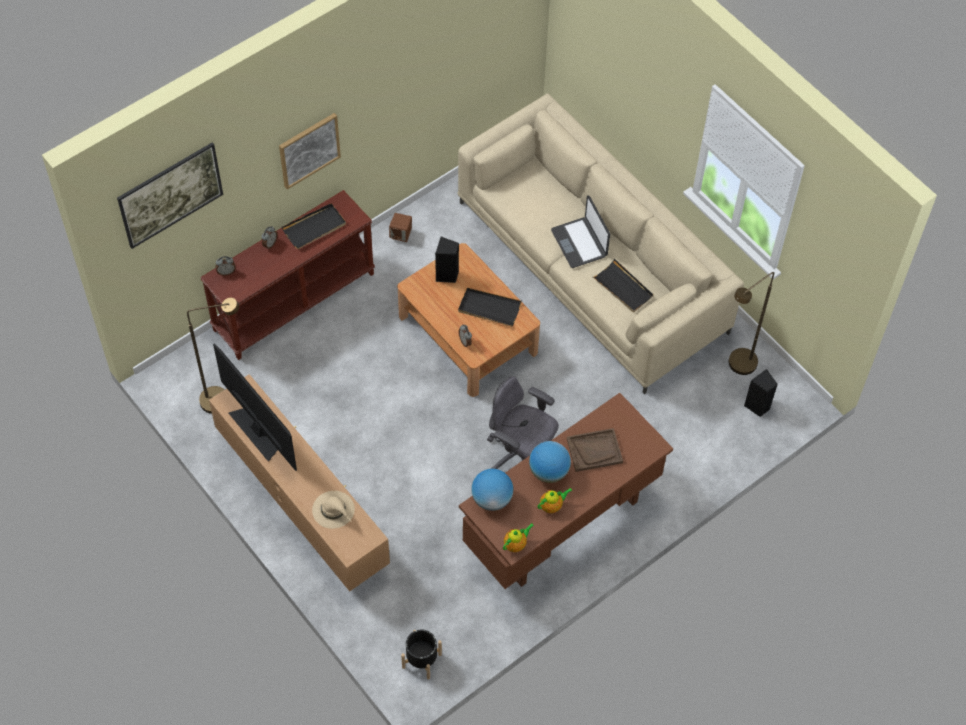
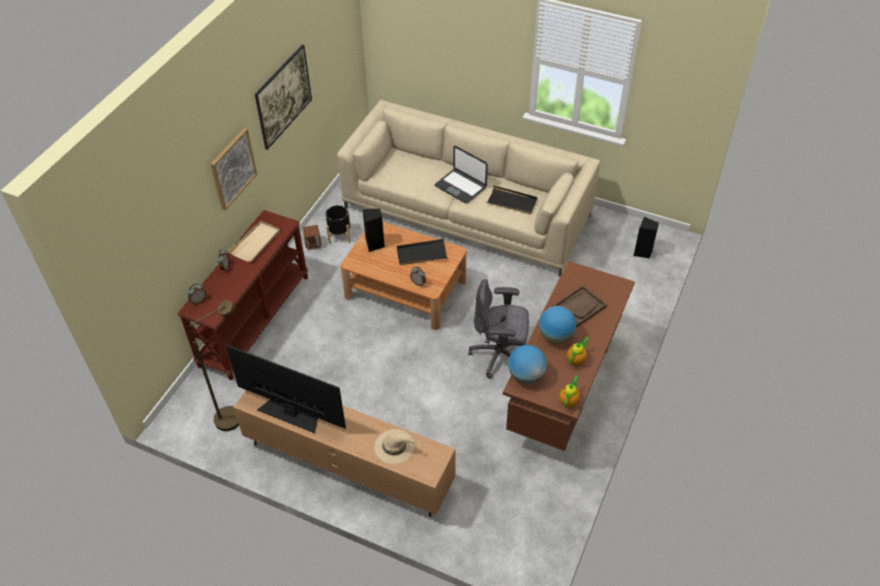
camera: 25 degrees left, 10 degrees down
picture [117,142,223,249] -> picture moved to [255,45,312,150]
black tray [282,203,346,249] -> beige tray [229,221,280,262]
black planter [401,629,442,680] -> black planter moved to [326,205,351,244]
brown floor lamp [729,272,774,375] -> none

